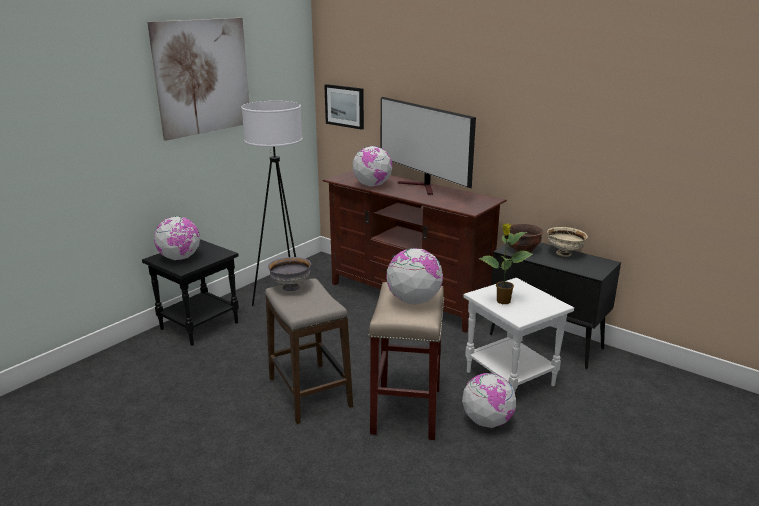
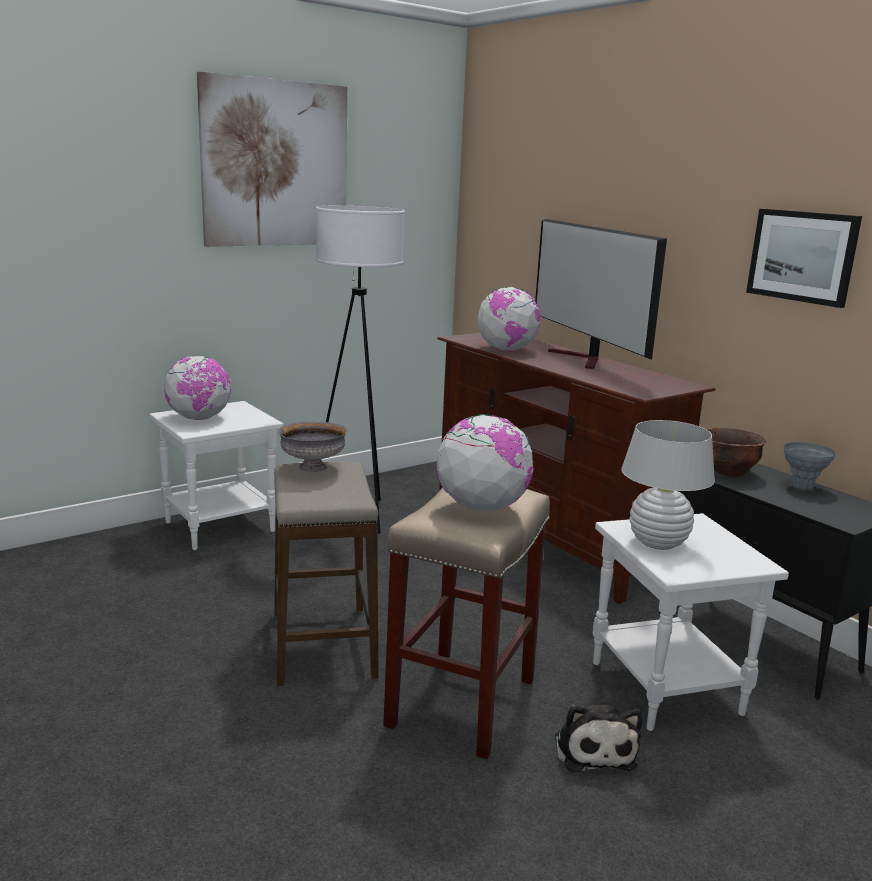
camera: 15 degrees right, 5 degrees down
black side table [142,239,239,346] -> white side table [149,401,284,550]
picture [324,84,364,130] -> picture moved to [746,209,862,308]
globe [462,373,517,428] -> plush toy [555,704,642,772]
potted plant [478,223,533,304] -> white table lamp [621,420,715,550]
beige bowl [547,227,588,257] -> grey vase [784,442,835,490]

